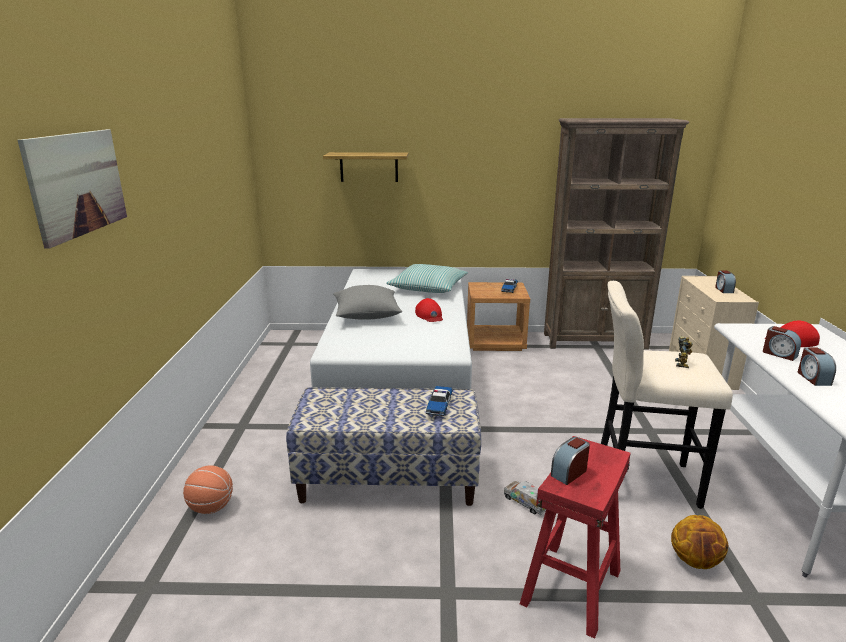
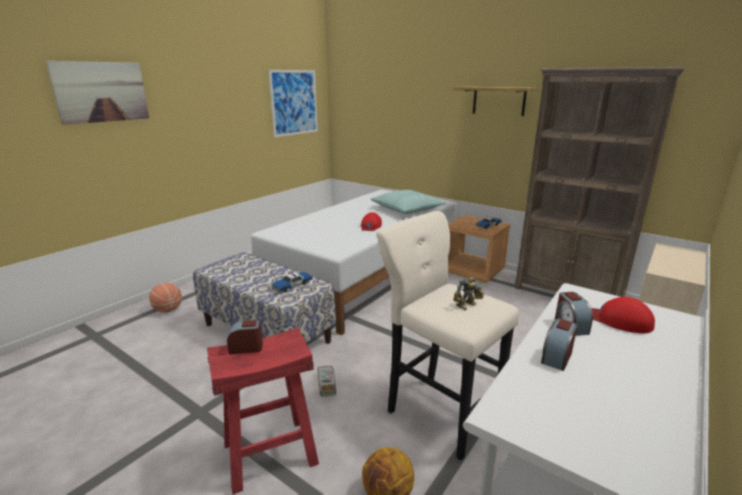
camera: 35 degrees right, 0 degrees up
shelf [323,152,408,182] -> shelf moved to [453,86,538,116]
grey pillow [333,285,402,319] -> none
alarm clock [715,270,736,293] -> none
none -> picture [268,70,318,137]

